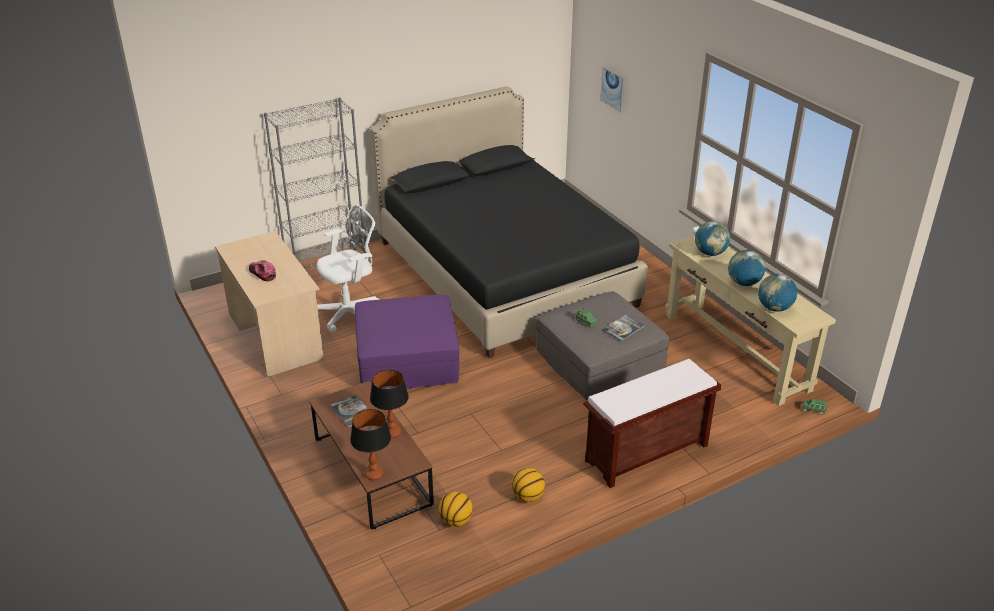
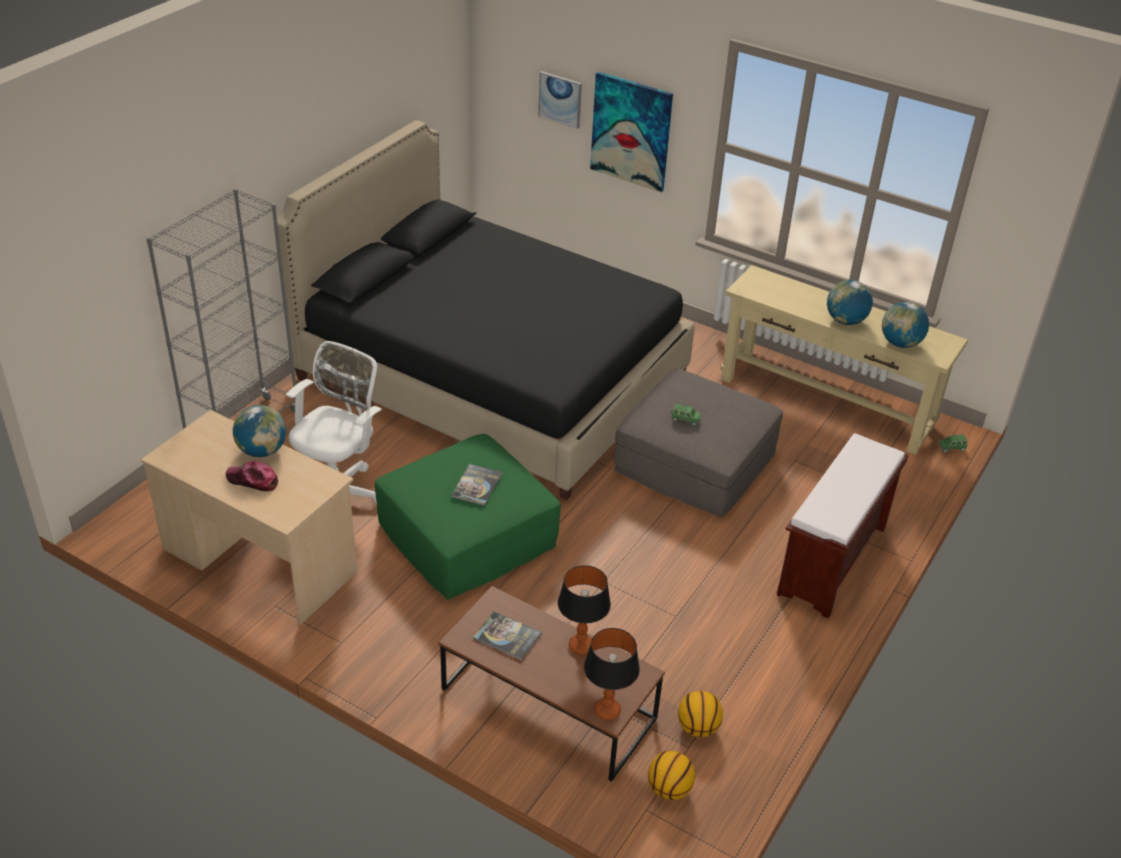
camera: 30 degrees left, 5 degrees up
purple ottoman [355,295,459,389] -> green ottoman [375,434,561,600]
basketball [512,468,545,502] -> basketball moved to [648,750,695,800]
book [602,315,645,342] -> book moved to [451,464,502,506]
globe [695,221,730,256] -> globe moved to [233,405,286,457]
none -> picture [590,72,673,192]

